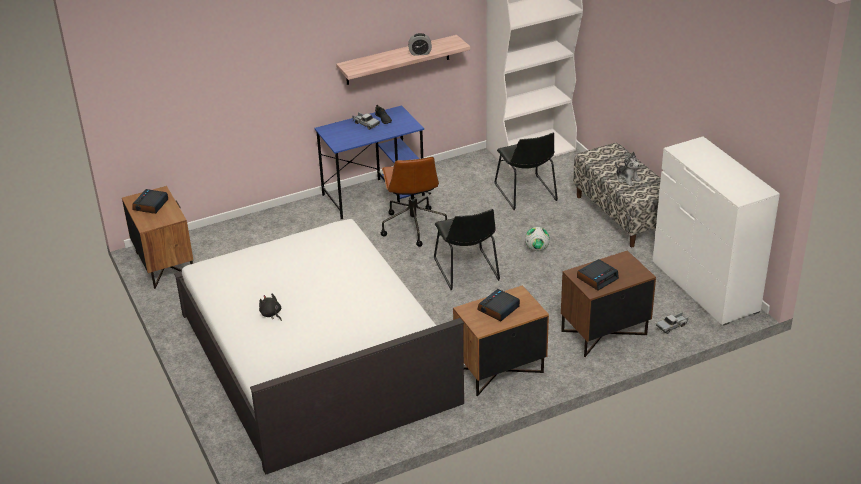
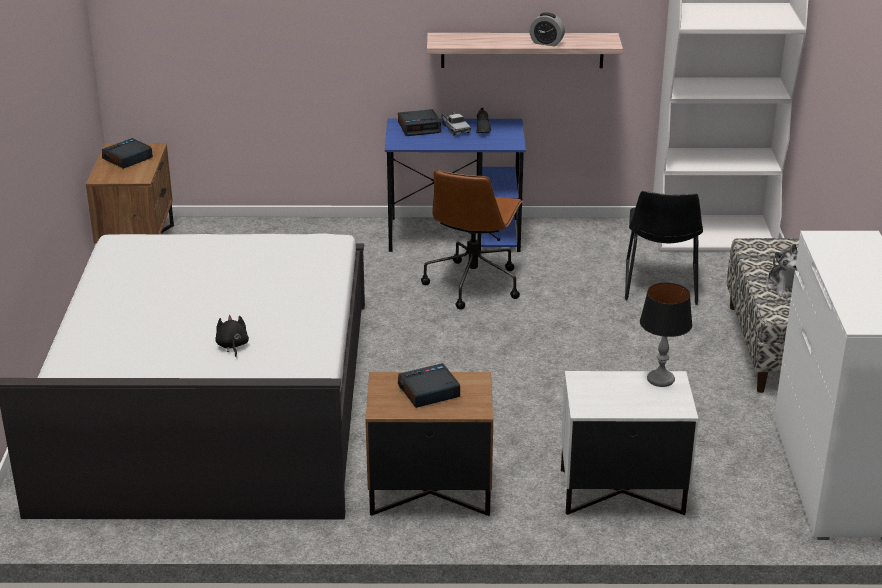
camera: 25 degrees right, 5 degrees down
black plush toy [259,293,282,321] -> black plush toy moved to [215,315,249,357]
black chair [434,209,500,290] -> none
football [525,227,550,251] -> none
brown nightstand [561,250,656,357] -> white nightstand [561,371,698,515]
alarm clock [577,259,619,290] -> alarm clock moved to [398,109,441,136]
toy truck [656,312,688,334] -> none
none -> table lamp [640,283,692,387]

